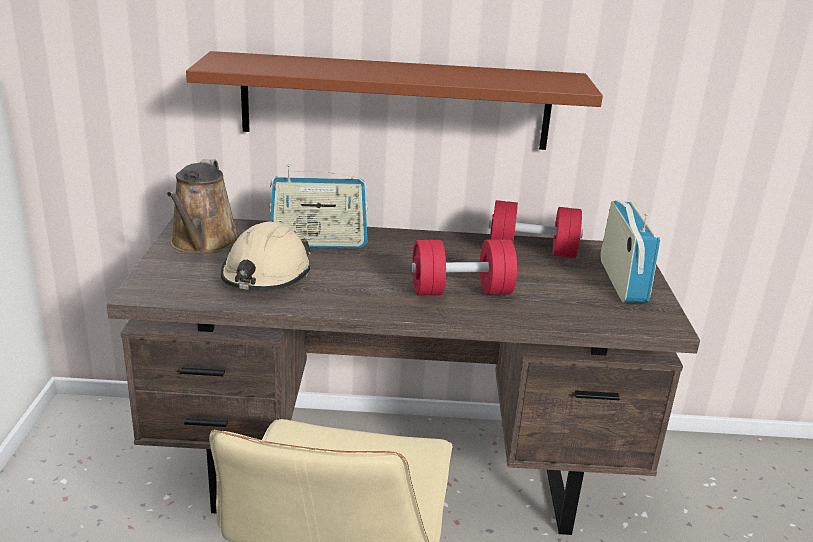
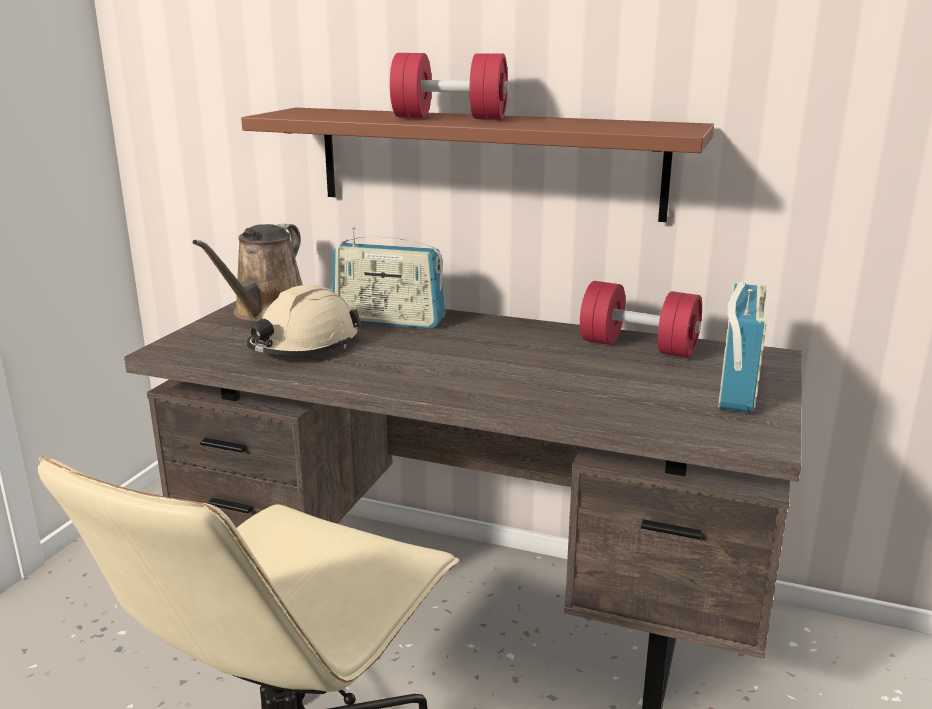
camera: 20 degrees right, 5 degrees down
red dumbbell [412,240,517,295] -> red dumbbell moved to [390,53,509,120]

